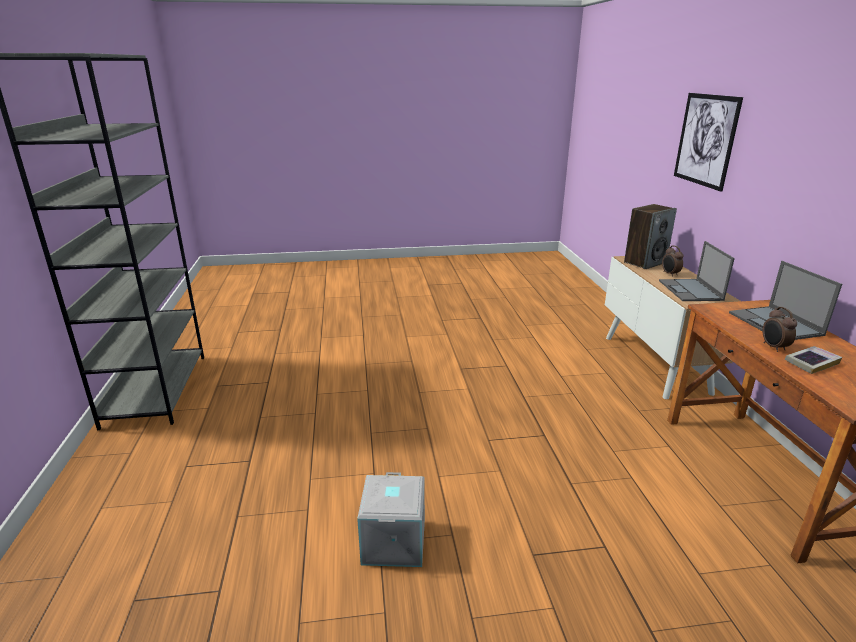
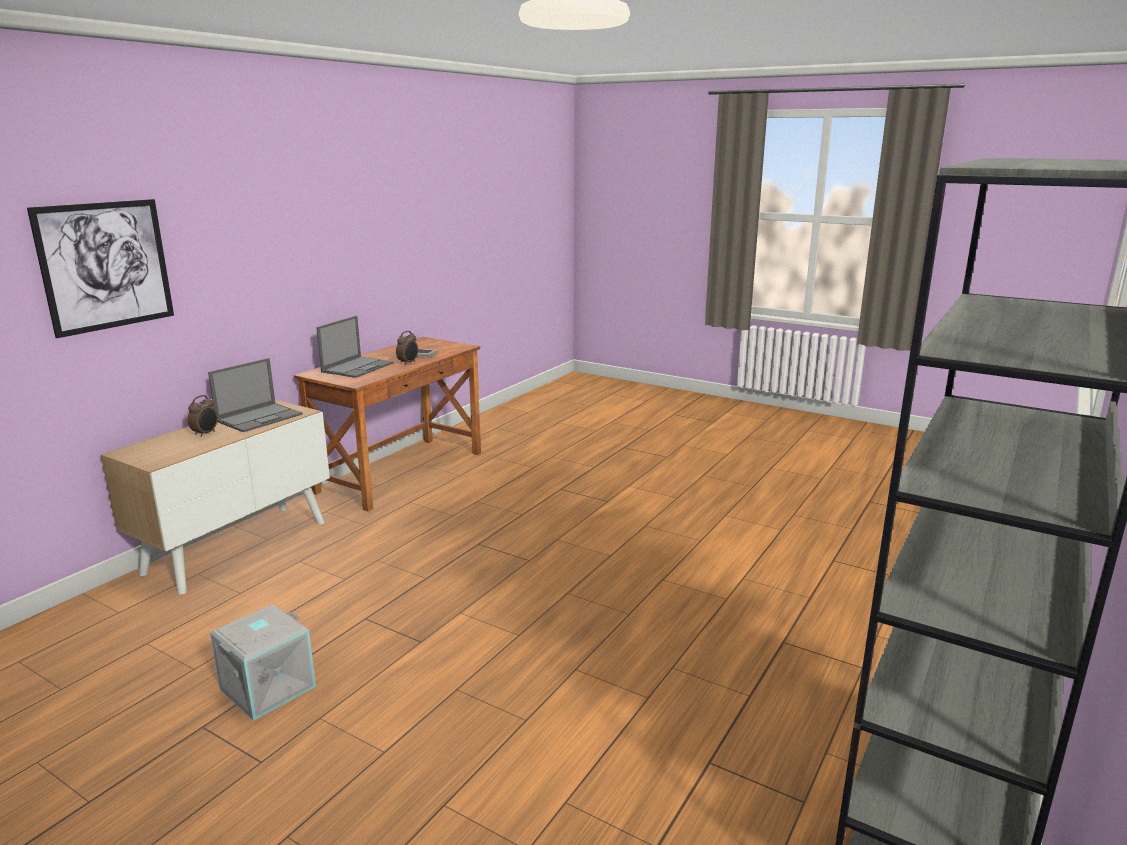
camera: 140 degrees left, 5 degrees down
grey storage box [357,472,425,567] -> grey storage box moved to [210,604,316,721]
speaker [624,204,677,269] -> none

